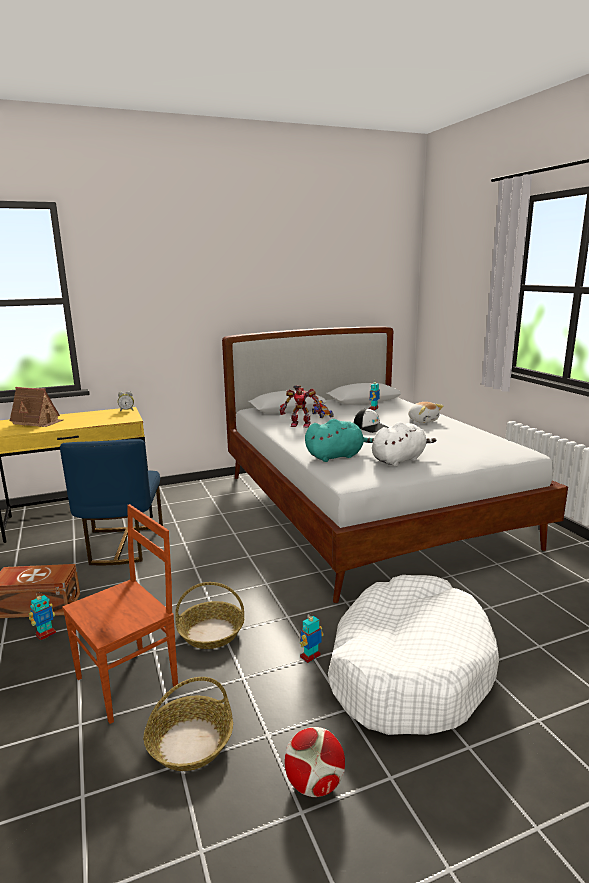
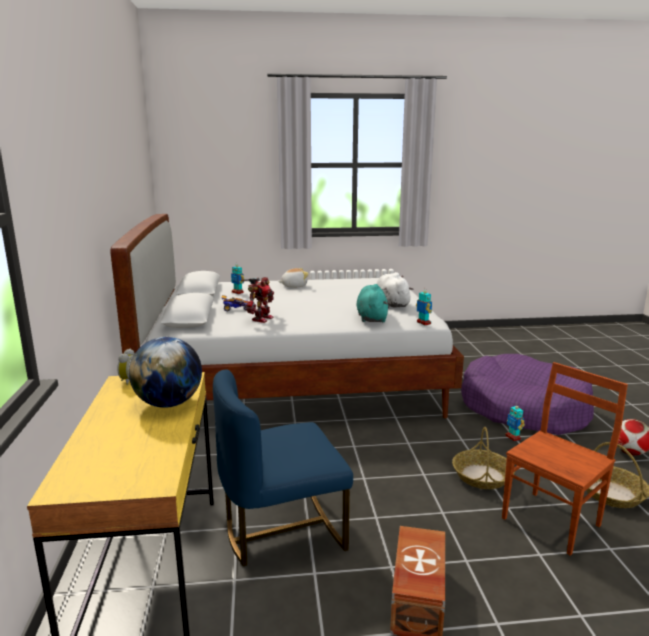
camera: 75 degrees left, 0 degrees up
toy house [10,387,63,427] -> none
toy robot [29,592,56,640] -> toy robot moved to [416,287,432,325]
blue chair [60,439,163,565] -> blue chair turned 150 degrees clockwise [213,369,353,566]
brown chair [62,504,178,724] -> brown chair turned 75 degrees clockwise [502,362,628,556]
white dog bed [328,575,499,735] -> purple dog bed [461,354,594,435]
cap [354,408,389,433] -> none
none -> globe [129,337,202,408]

